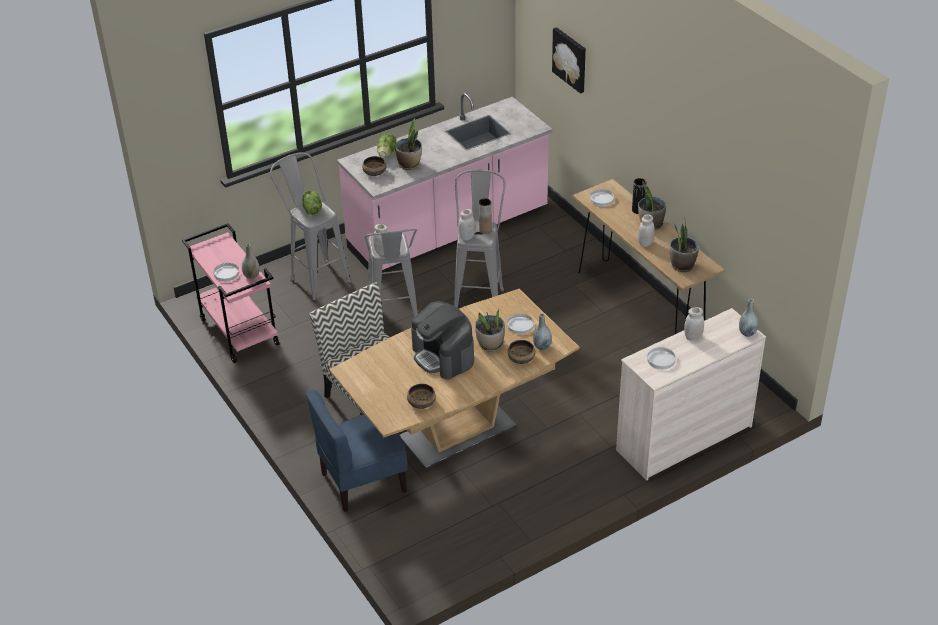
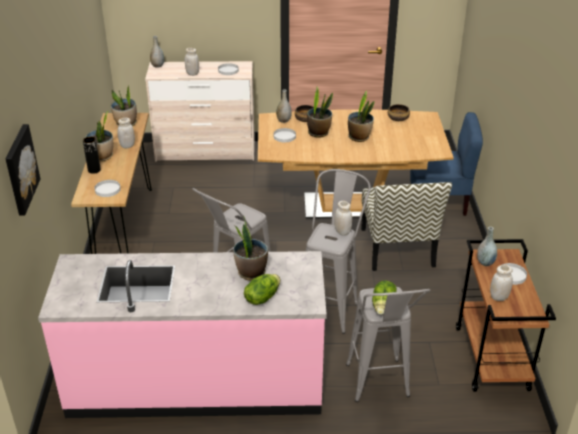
camera: 150 degrees left, 5 degrees down
pink cart [182,223,279,363] -> brown cart [456,239,556,392]
bowl [362,156,386,176] -> none
coffee machine [411,301,474,379] -> potted plant [348,90,375,142]
white jar [458,209,475,240] -> white jar moved to [490,265,513,301]
brown vase [479,198,492,234] -> none

